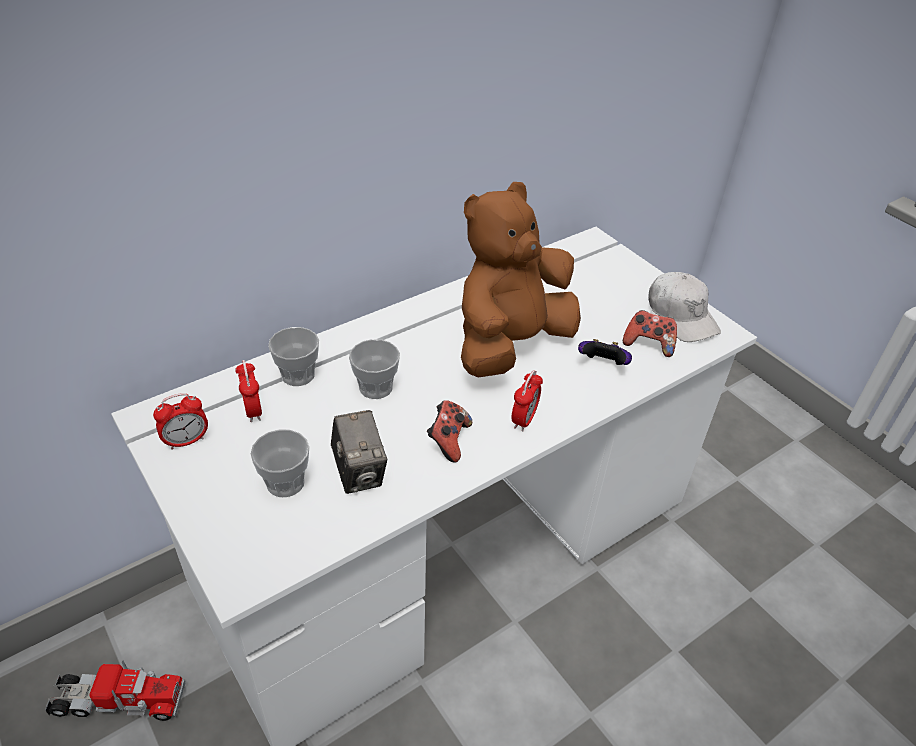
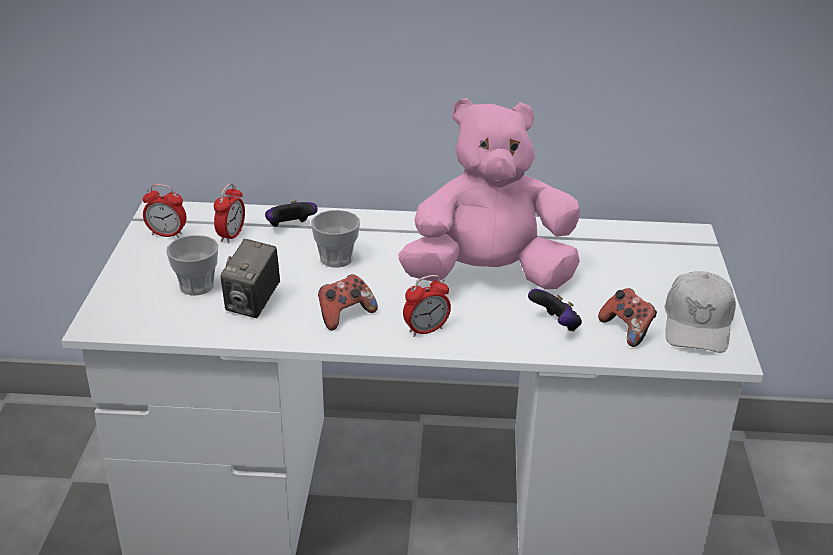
camera: 40 degrees right, 10 degrees down
toy truck [45,661,185,721] -> none
cup [268,327,319,386] -> game controller [265,200,318,227]
brown plush toy [461,182,581,378] -> pink plush toy [398,98,580,290]

